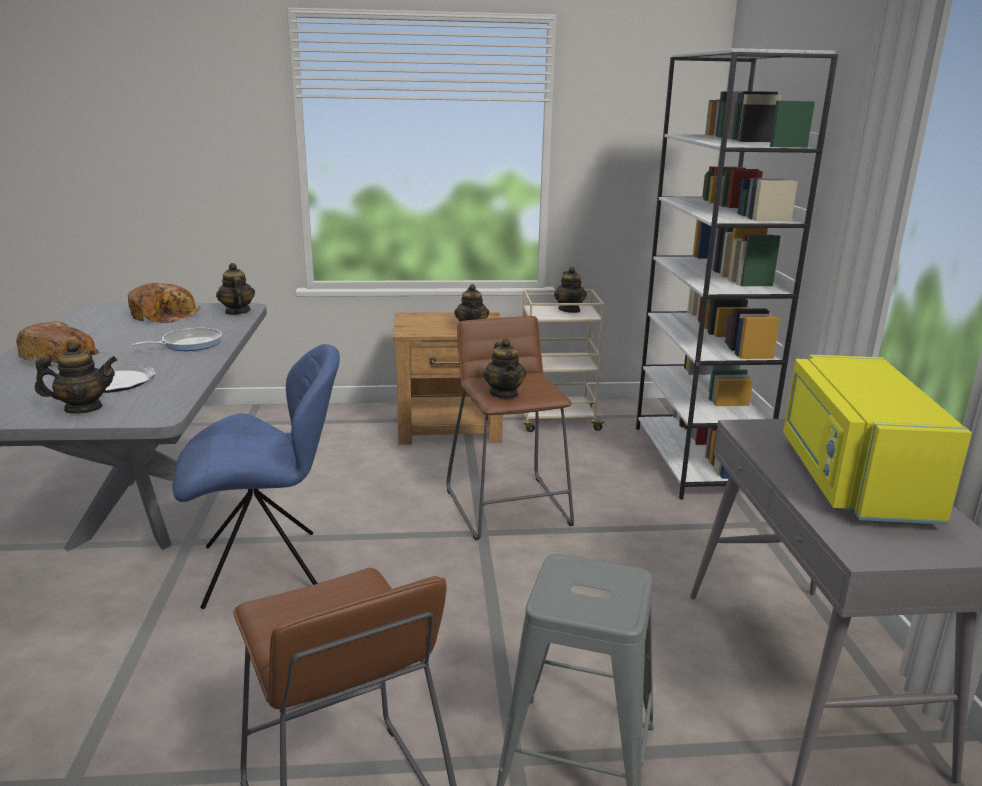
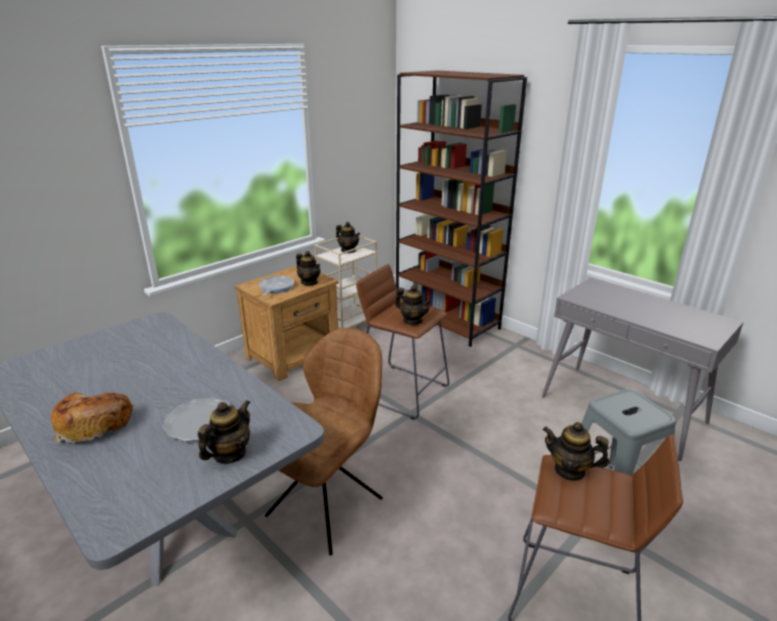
camera: 40 degrees left, 5 degrees up
bread [128,283,201,323] -> none
frying pan [132,328,222,351] -> frying pan moved to [259,276,294,296]
blue chair [172,344,340,609] -> brown chair [265,328,383,556]
teapot [216,263,255,315] -> teapot moved to [543,422,609,481]
white bookcase [636,48,838,500] -> brown bookcase [396,70,527,347]
yellow microwave [783,355,972,524] -> none

